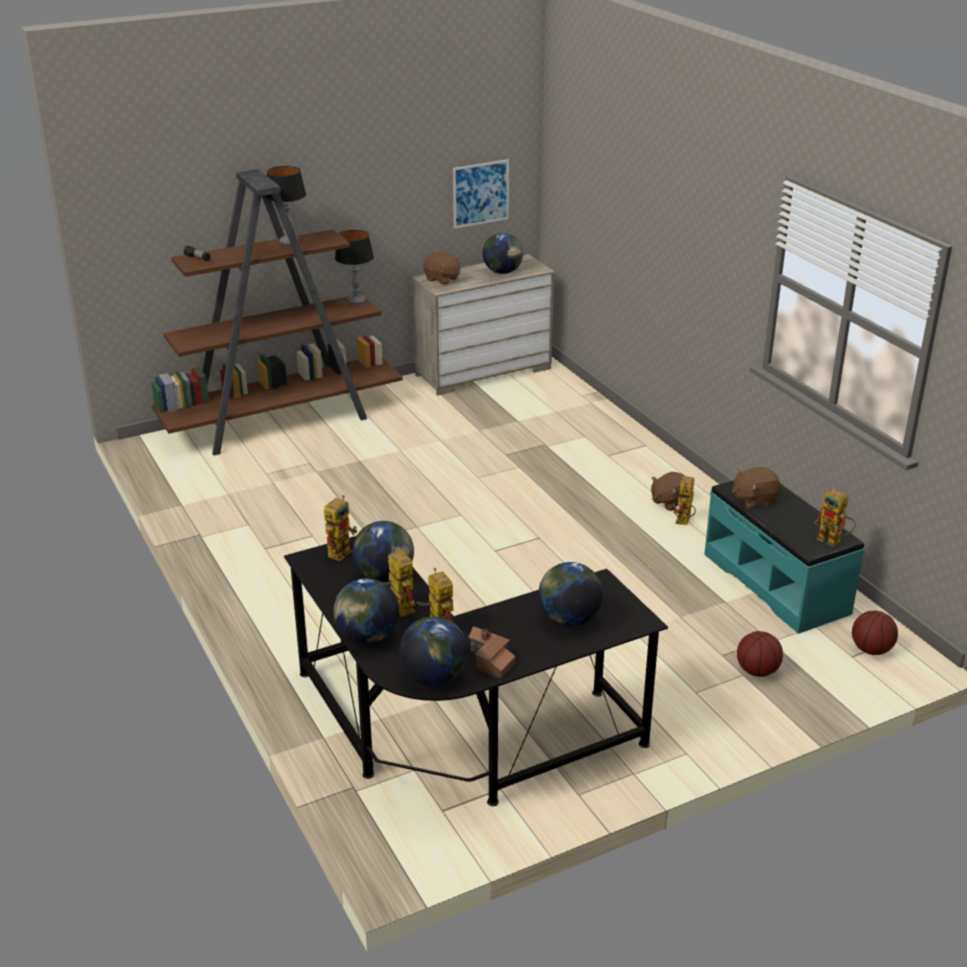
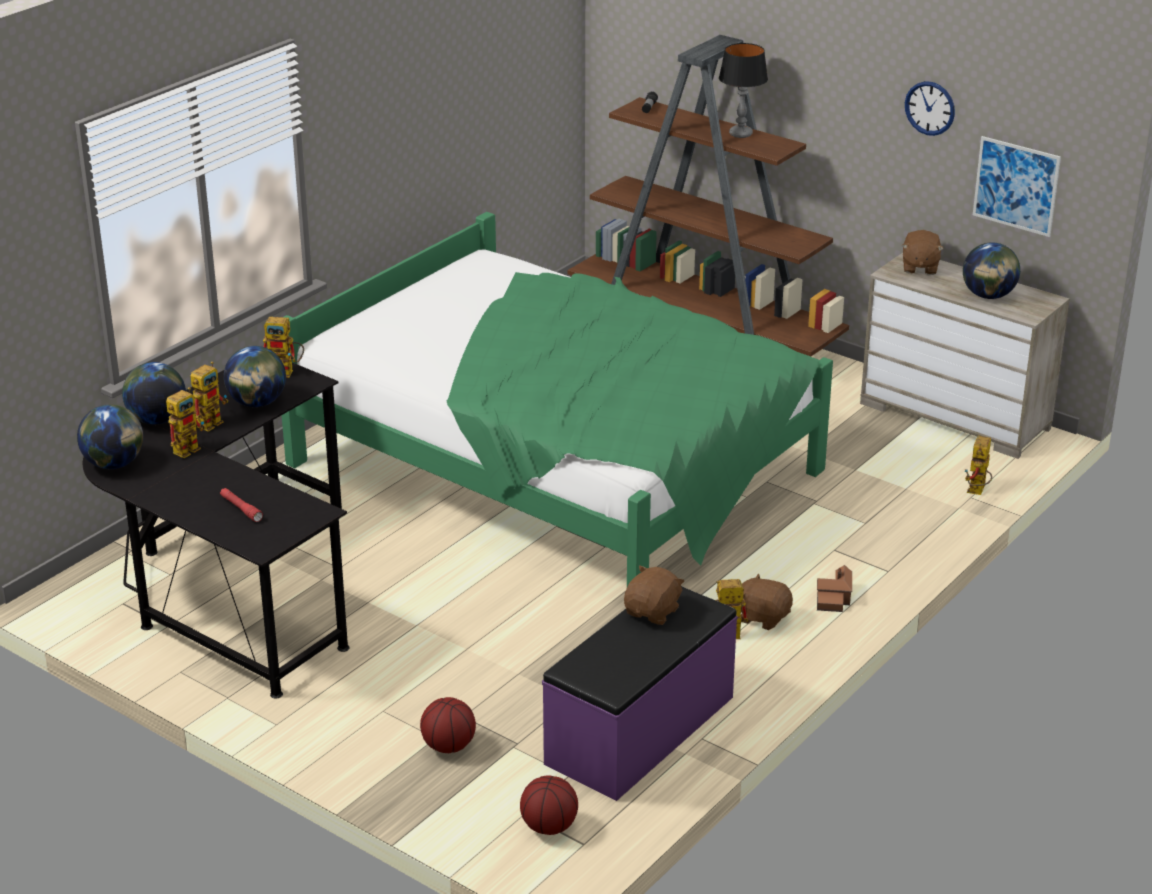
camera: 65 degrees right, 0 degrees up
table lamp [335,230,374,305] -> none
toy house [469,626,515,679] -> toy house moved to [817,565,852,612]
globe [538,562,603,626] -> red flashlight [220,488,263,522]
turquoise bench [704,480,864,634] -> purple bench [542,586,737,801]
brown plush toy [732,467,781,509] -> brown plush toy turned 75 degrees clockwise [624,566,685,625]
toy robot [814,488,856,547] -> toy robot moved to [964,435,992,495]
none -> green bed [282,212,833,587]
none -> wall clock [905,81,955,136]

